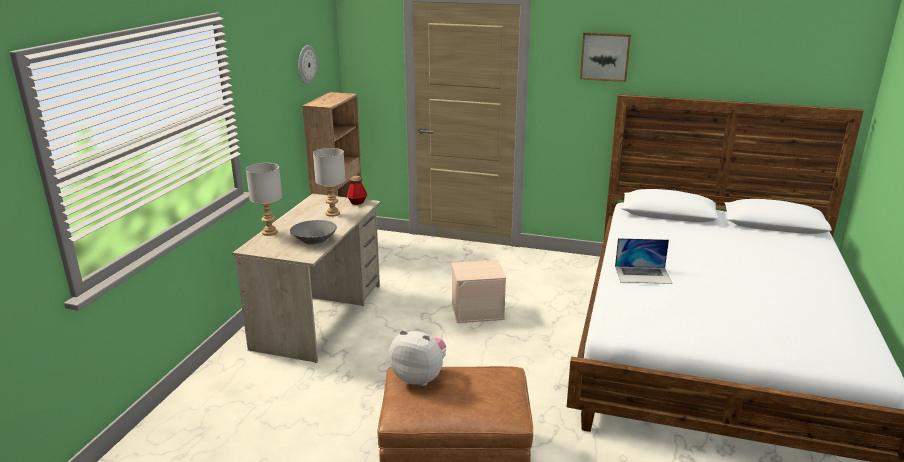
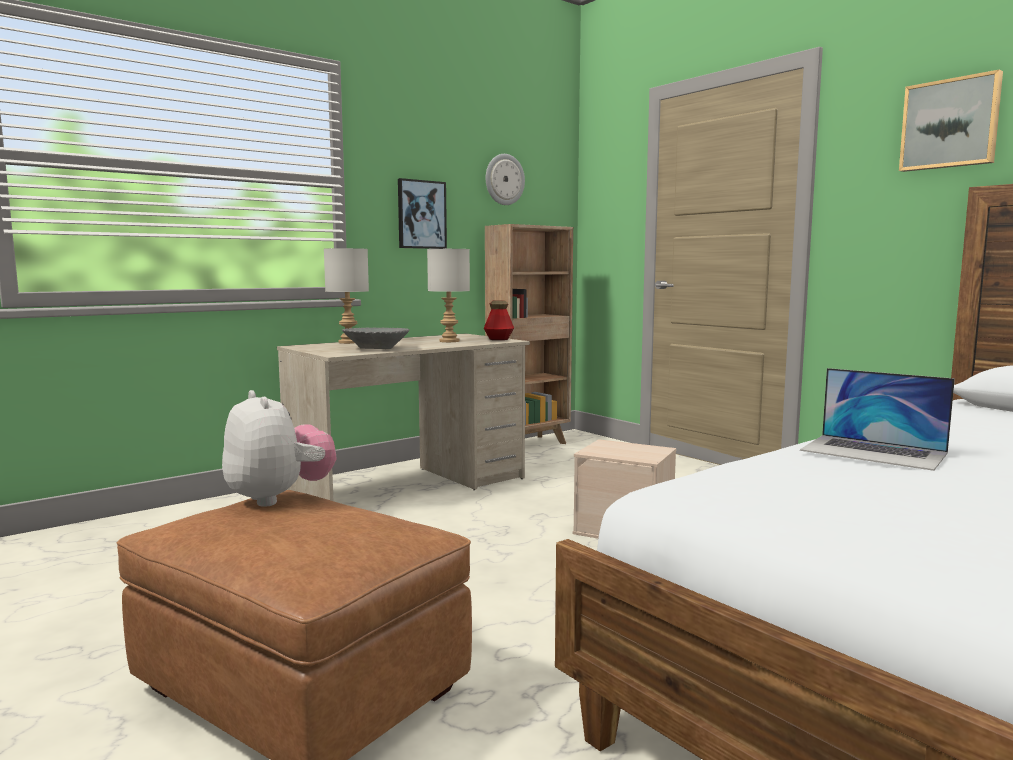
camera: 35 degrees right, 15 degrees down
none -> picture [398,178,447,249]

